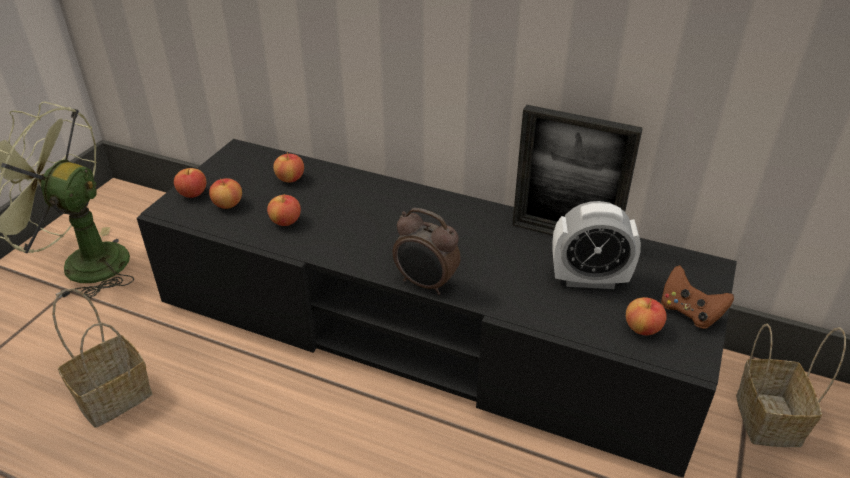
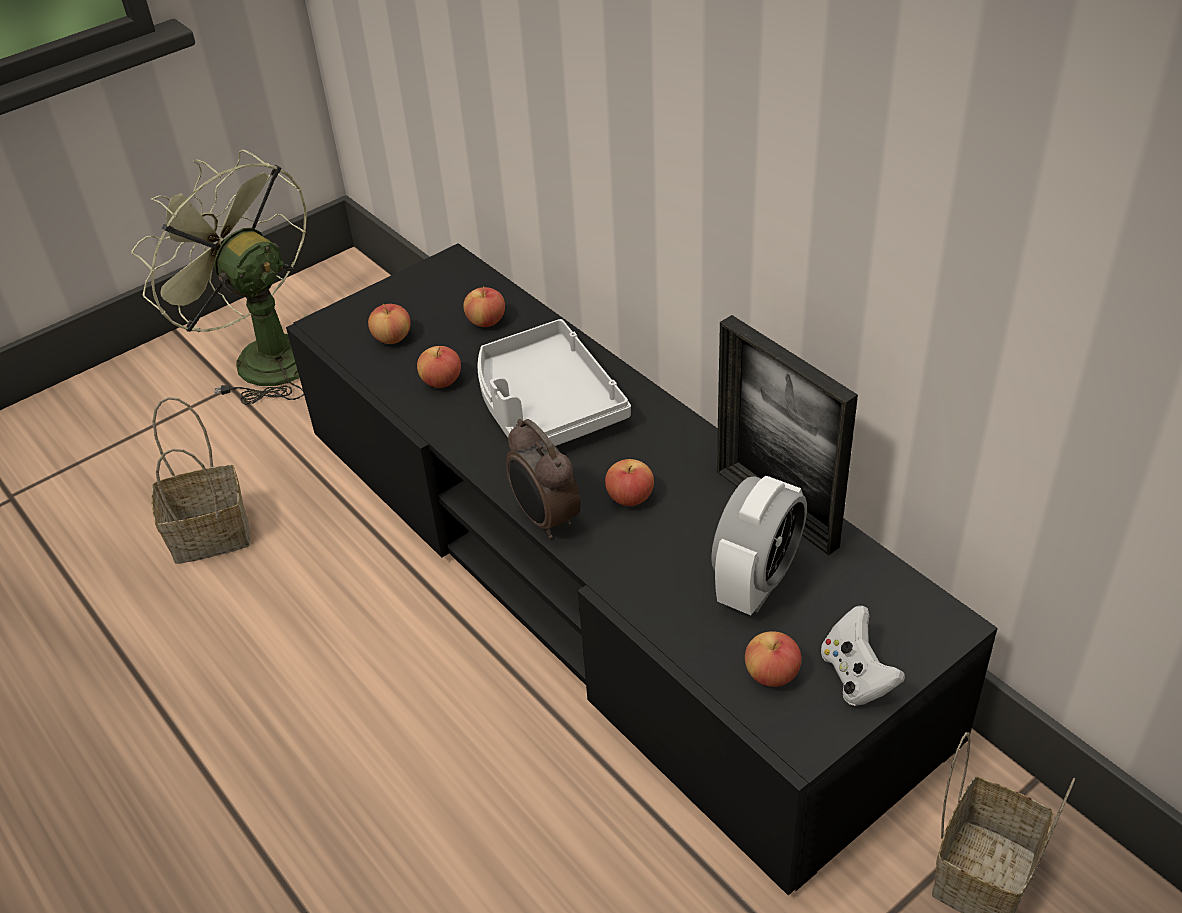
camera: 30 degrees right, 5 degrees up
apple [174,168,206,198] -> apple moved to [605,459,654,506]
alarm clock [552,201,641,289] -> alarm clock turned 90 degrees counterclockwise [711,476,807,615]
brown game controller [661,265,734,329] -> white game controller [821,606,905,706]
none -> grey tray [478,319,631,446]

